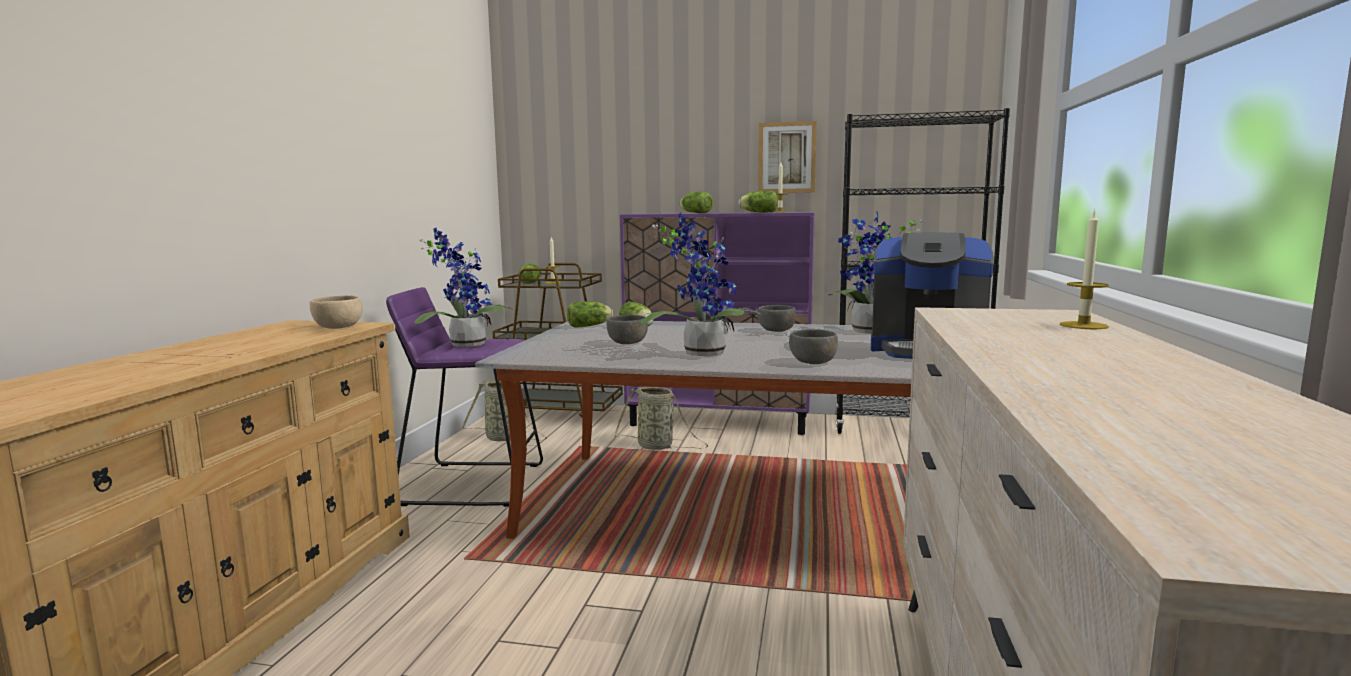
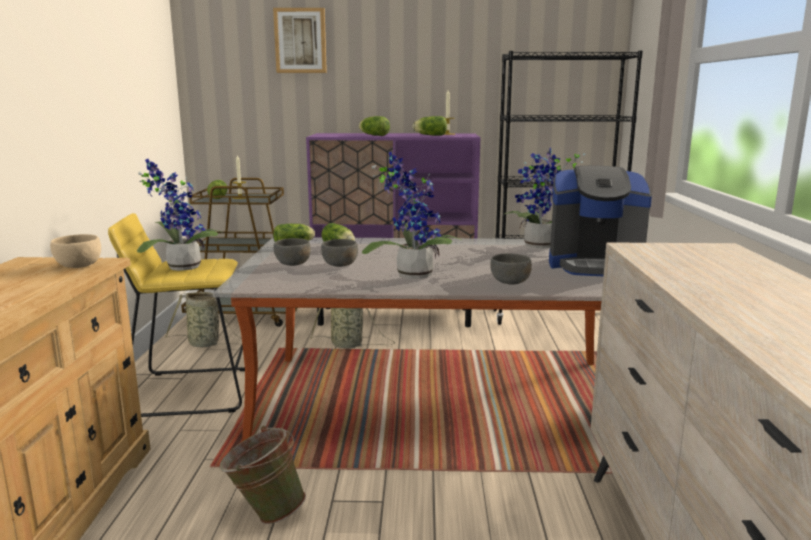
camera: 10 degrees left, 5 degrees up
purple stool [386,287,543,507] -> yellow stool [108,213,245,417]
grey bowl [757,305,796,332] -> grey bowl moved to [274,238,311,266]
picture [758,121,817,193] -> picture moved to [273,8,327,73]
candle [1060,209,1109,329] -> none
none -> green bucket [220,426,306,524]

